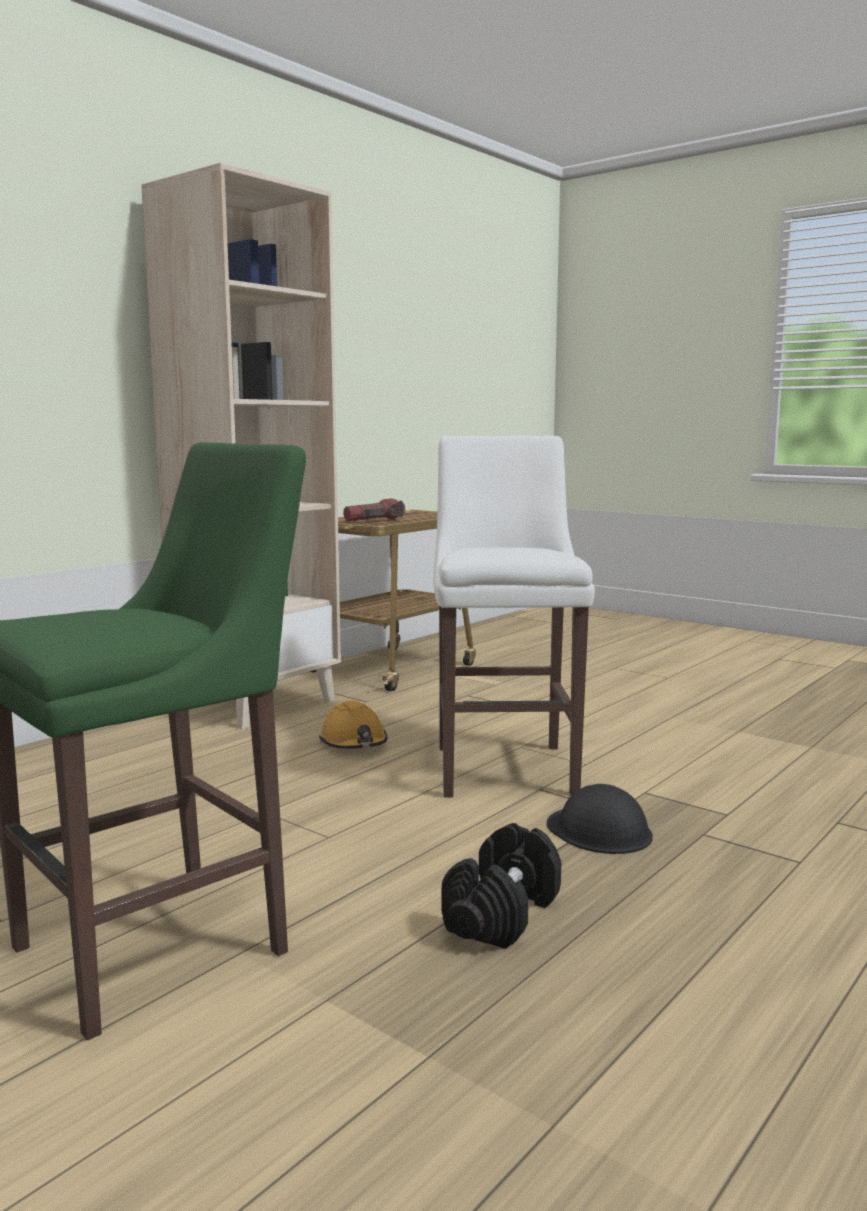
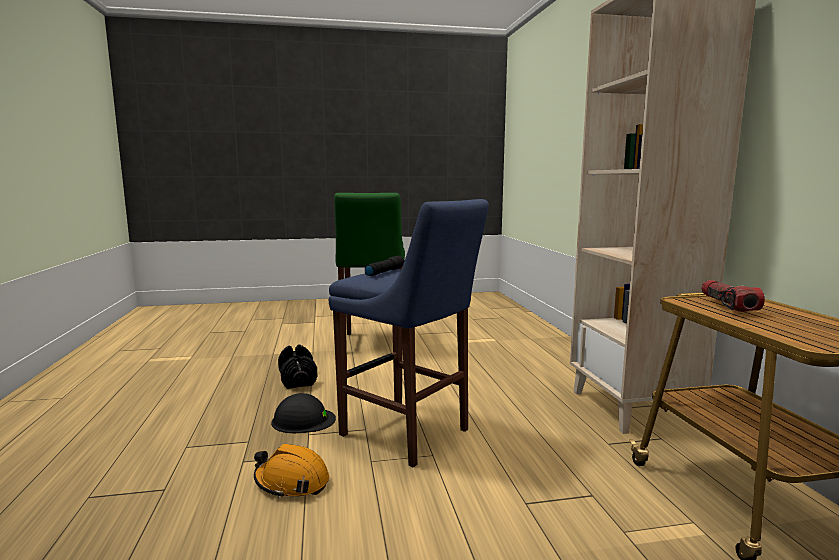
camera: 130 degrees right, 0 degrees up
orange hard hat [319,701,387,749] -> orange hard hat moved to [254,444,329,498]
white stool [434,436,595,798] -> blue stool [329,199,489,467]
none -> black flashlight [365,256,405,276]

